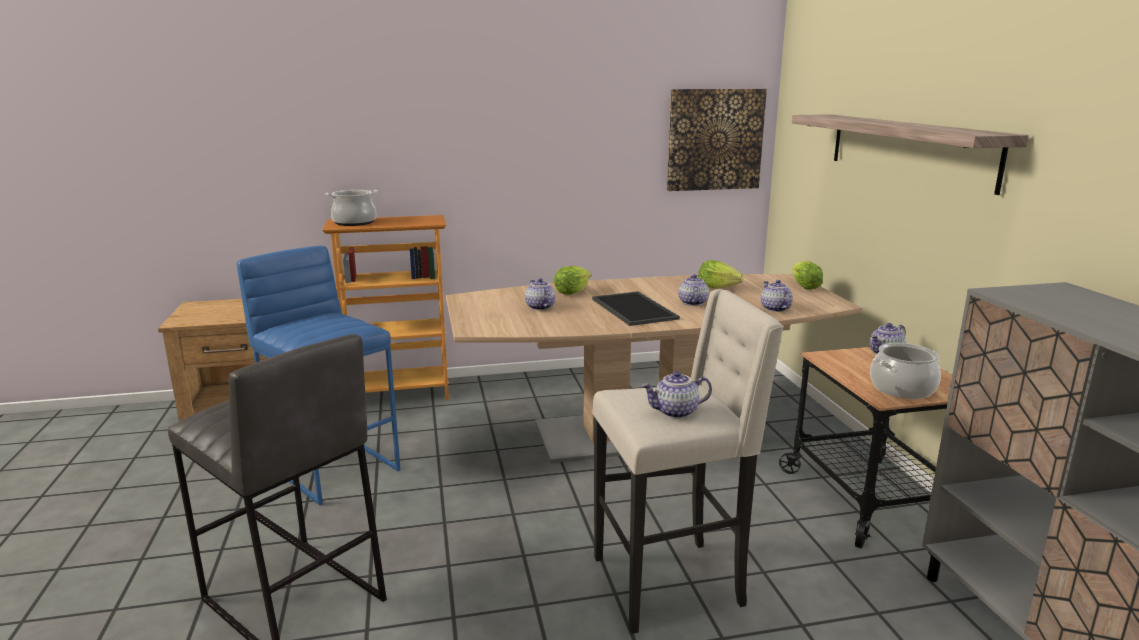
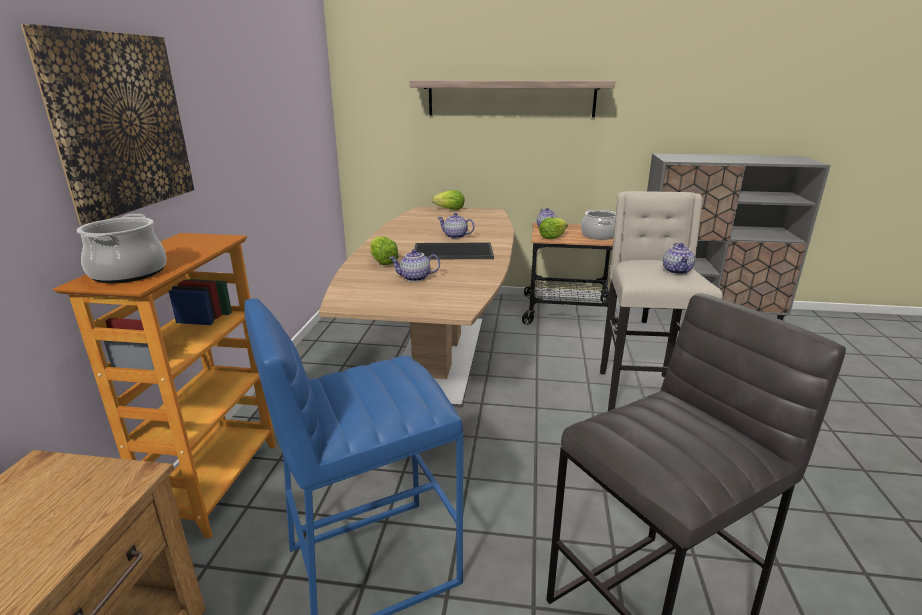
camera: 70 degrees left, 5 degrees up
picture [667,89,767,191] -> picture moved to [21,24,194,225]
lettuce [698,260,743,289] -> lettuce moved to [539,217,568,239]
teapot [761,280,793,312] -> none

